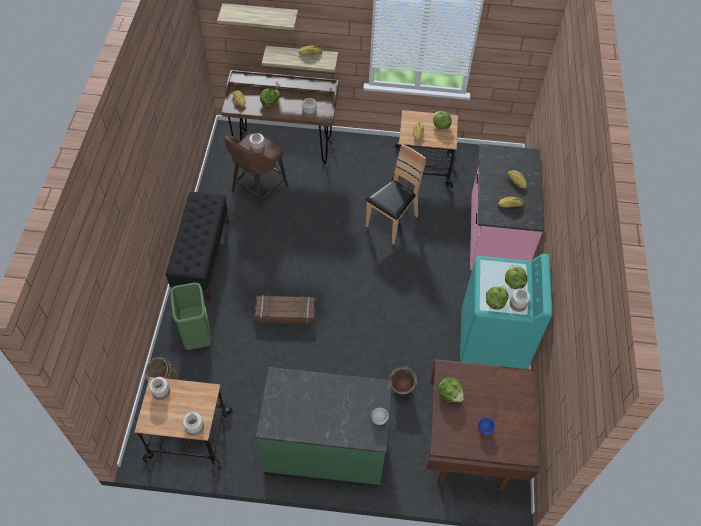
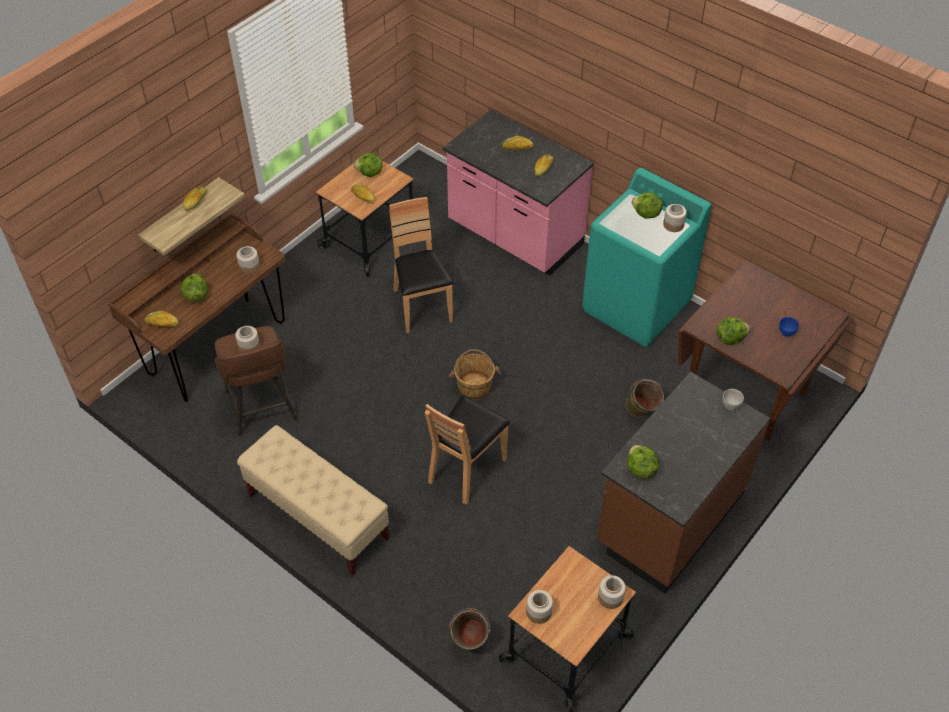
camera: 55 degrees left, 5 degrees down
black bench [165,192,229,301] -> beige bench [237,425,389,575]
green trash can [170,283,212,350] -> none
shelf [217,3,298,30] -> none
crate [254,295,316,325] -> brown chair [425,396,510,505]
green counter [256,367,393,487] -> brown counter [597,372,771,594]
lettuce [486,286,508,310] -> lettuce moved to [627,445,659,479]
none -> brown bucket [448,349,501,400]

